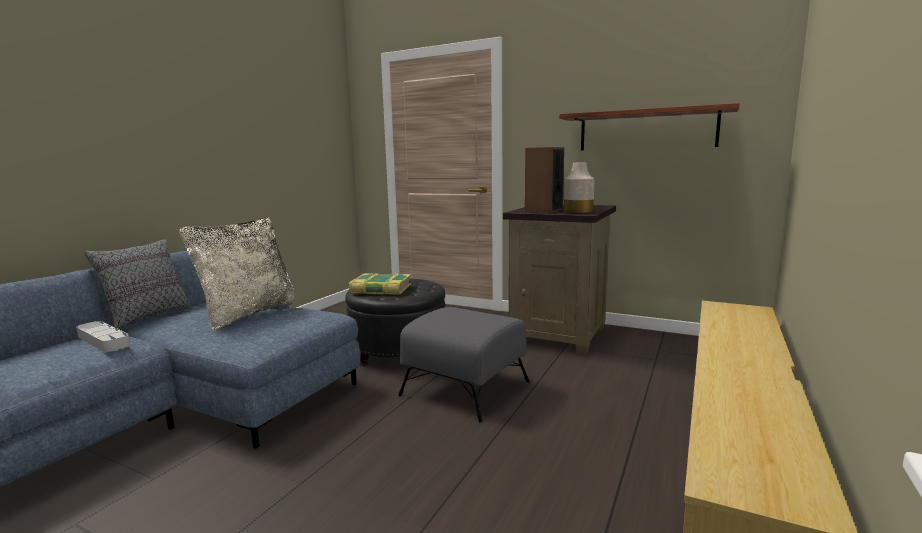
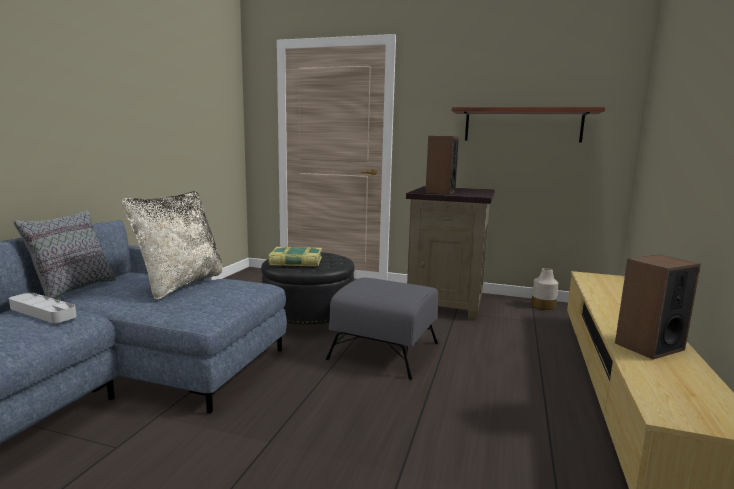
camera: 10 degrees left, 0 degrees up
beige vase [563,162,595,213] -> beige vase moved to [531,268,558,310]
none -> speaker [615,255,701,359]

